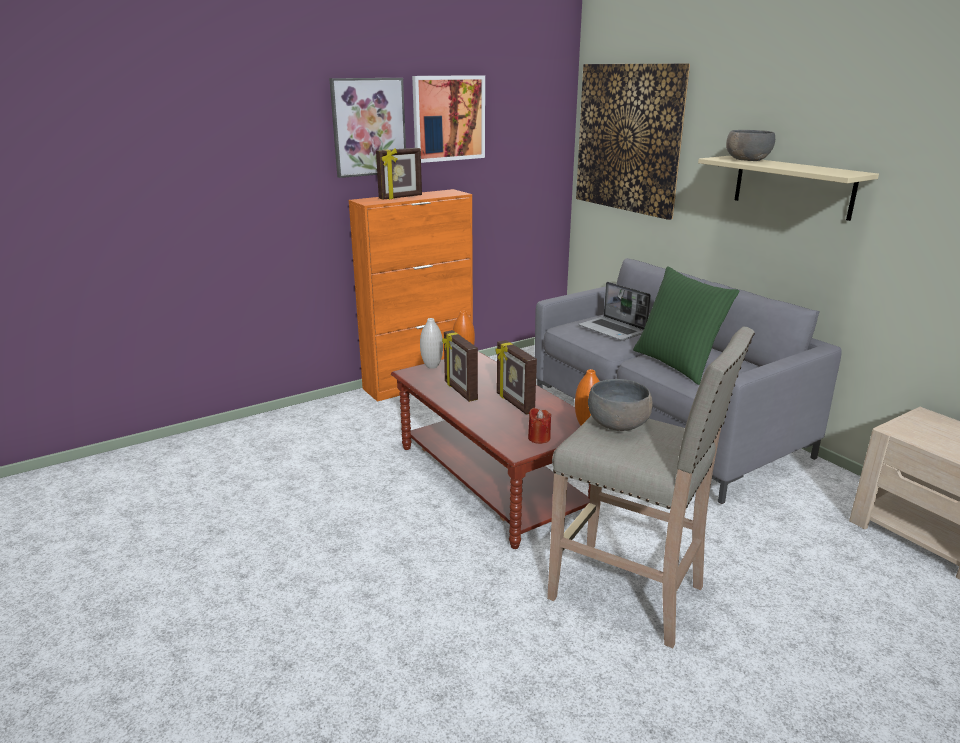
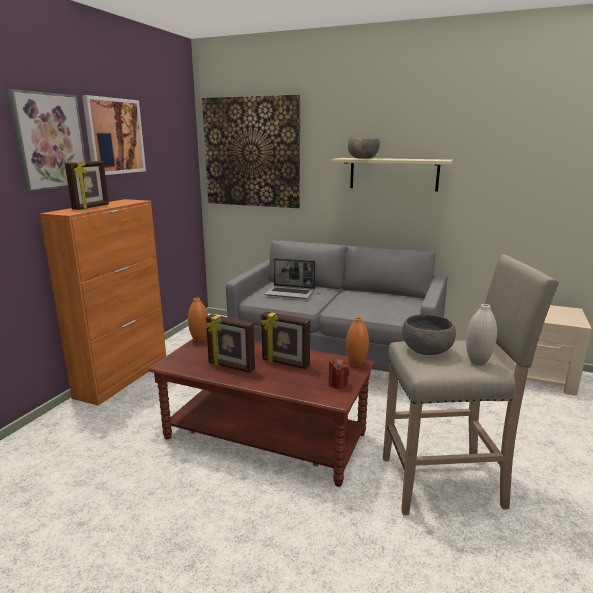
camera: 35 degrees left, 5 degrees down
white vase [420,318,443,369] -> white vase moved to [466,304,497,365]
green pillow [633,266,739,385] -> none

